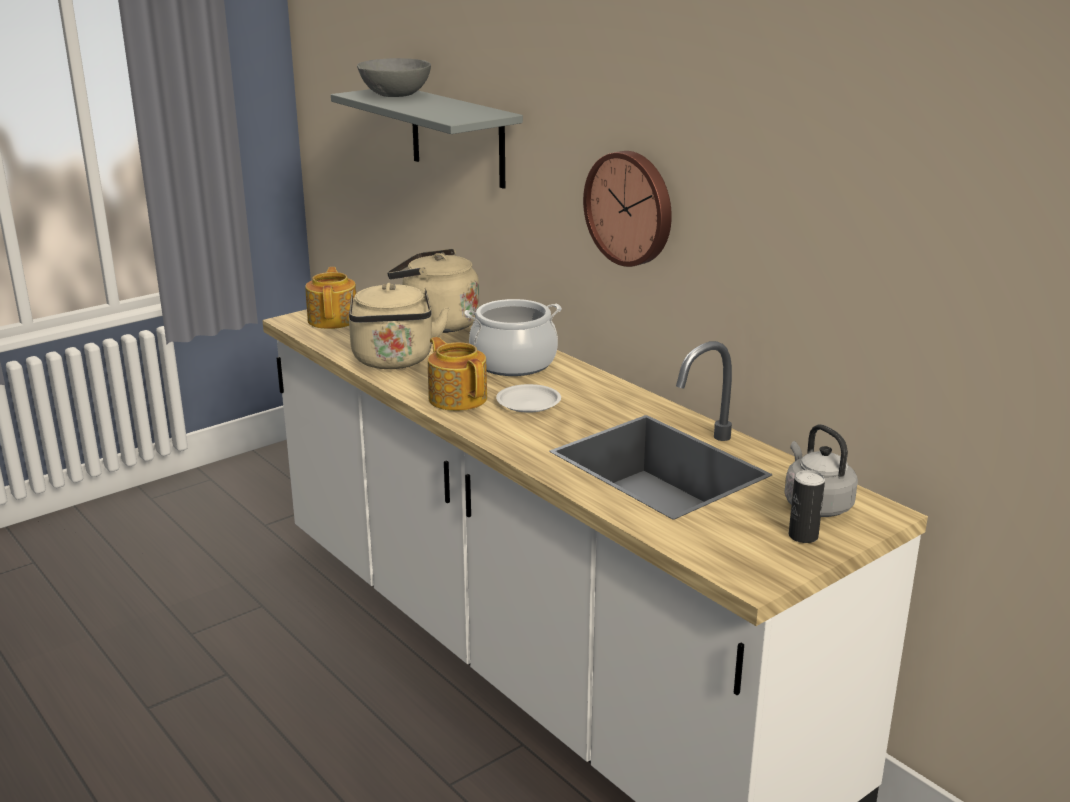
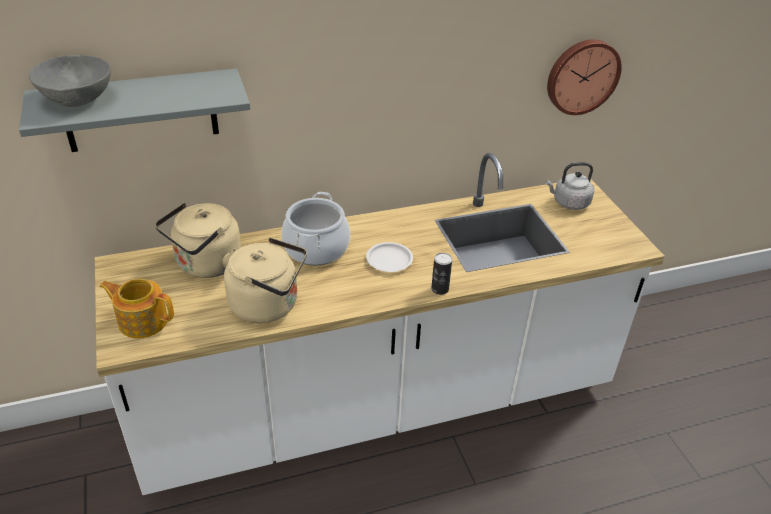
camera: 70 degrees left, 15 degrees up
teapot [428,337,487,411] -> none
wall clock [583,151,672,267] -> wall clock moved to [547,39,622,115]
can [789,470,825,543] -> can moved to [431,253,452,295]

